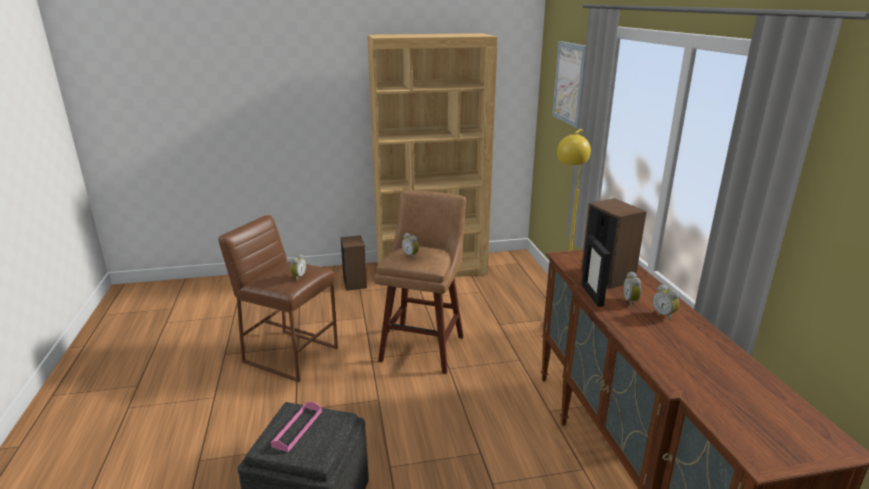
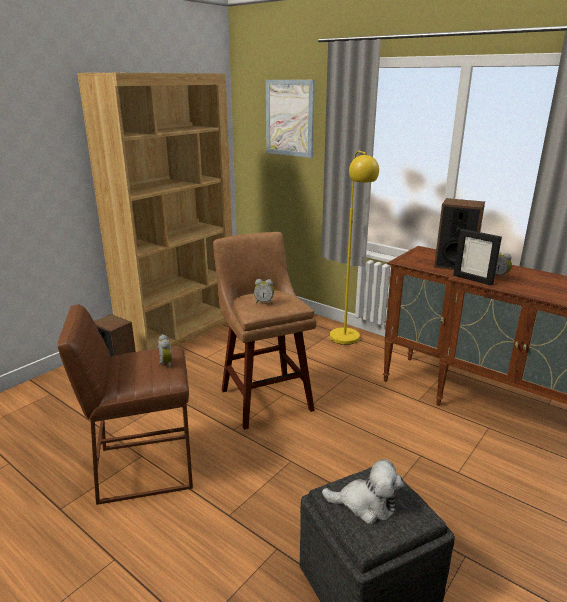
camera: 40 degrees left, 0 degrees up
pink tray [271,402,322,452] -> plush toy [322,459,404,524]
alarm clock [652,284,679,320] -> none

